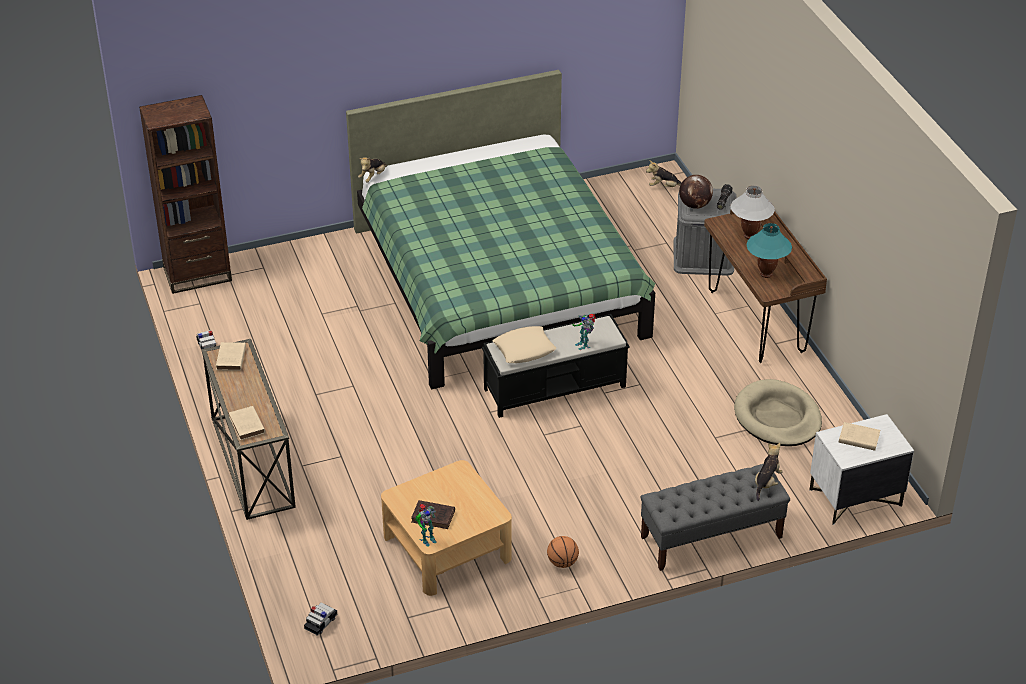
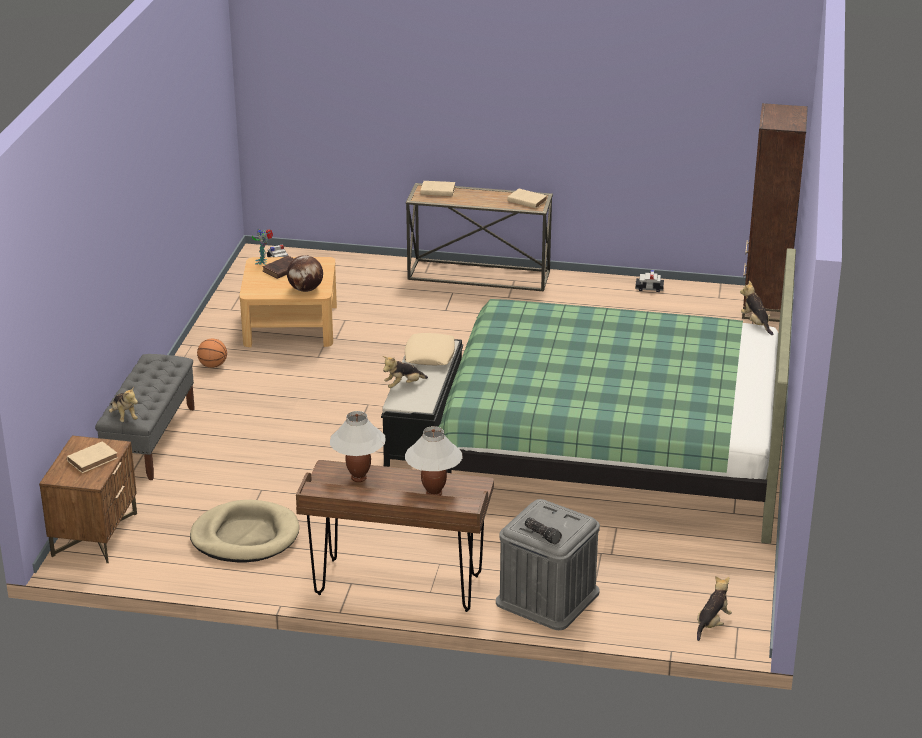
camera: 120 degrees right, 10 degrees down
toy robot [573,314,596,350] -> plush toy [383,356,428,388]
globe [679,175,713,209] -> globe moved to [287,255,323,292]
turquoise table lamp [747,223,792,278] -> white table lamp [330,411,385,482]
white nightstand [809,414,914,525] -> brown nightstand [39,435,137,563]

